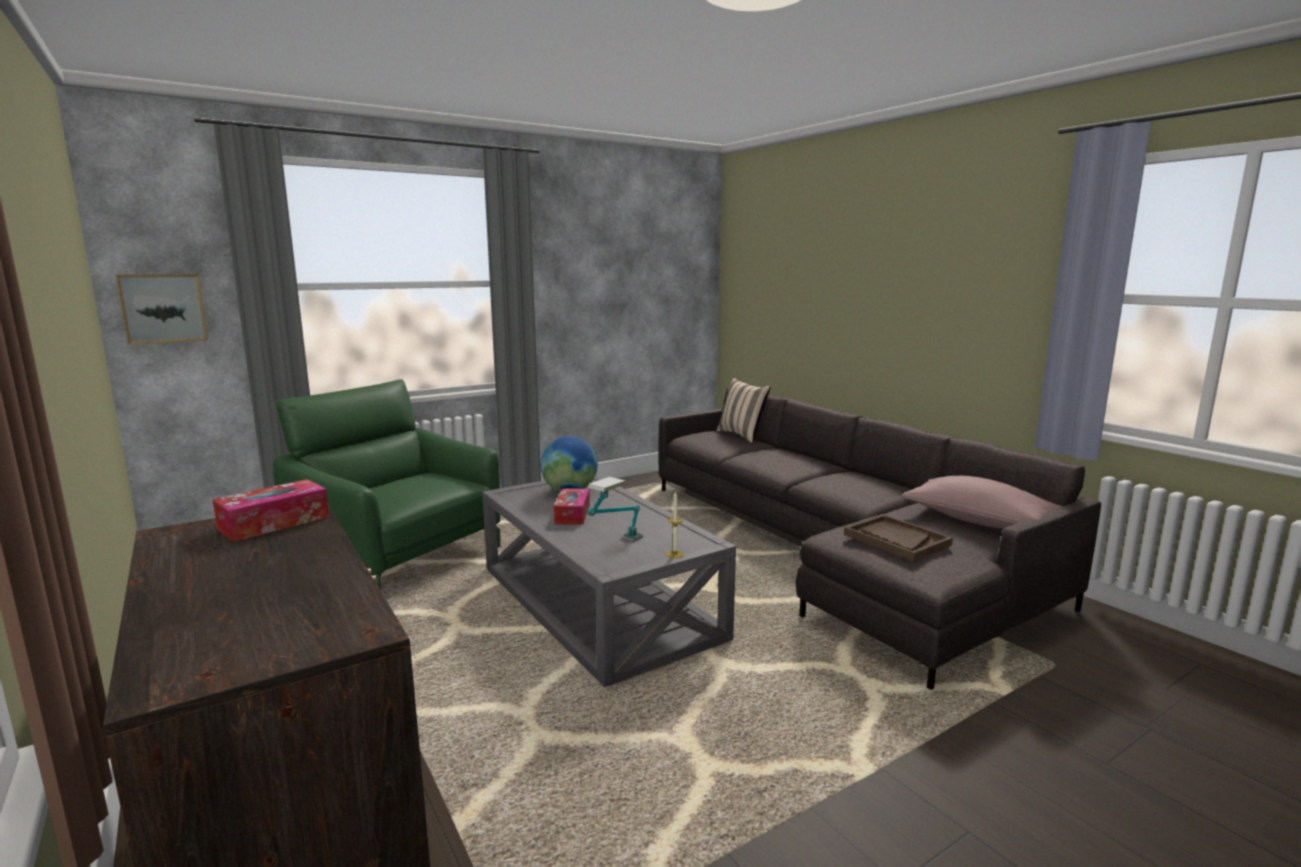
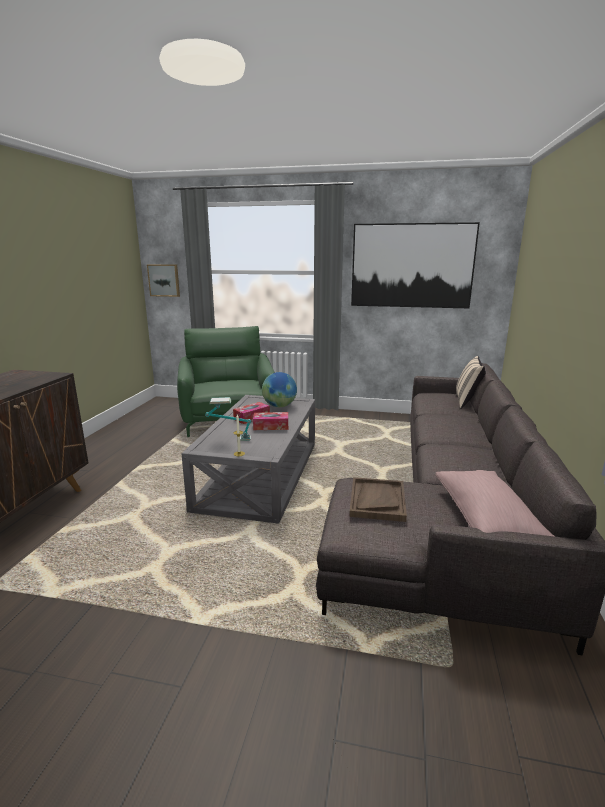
camera: 45 degrees right, 5 degrees up
tissue box [212,479,329,542] -> tissue box moved to [253,412,288,430]
none -> picture [351,222,480,308]

